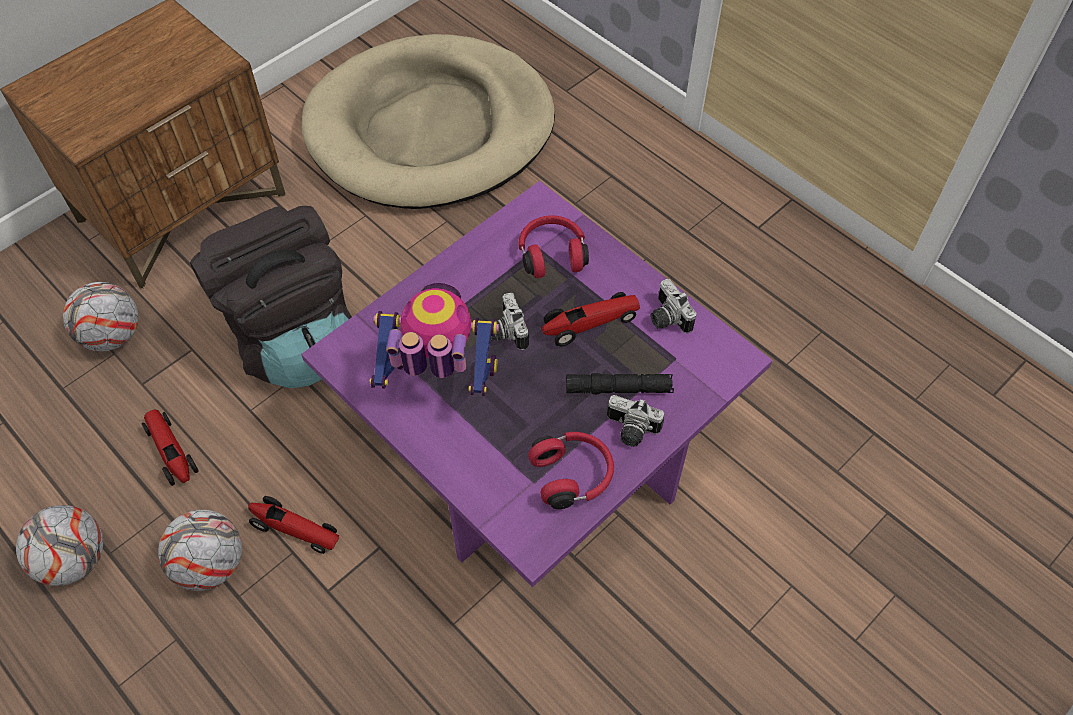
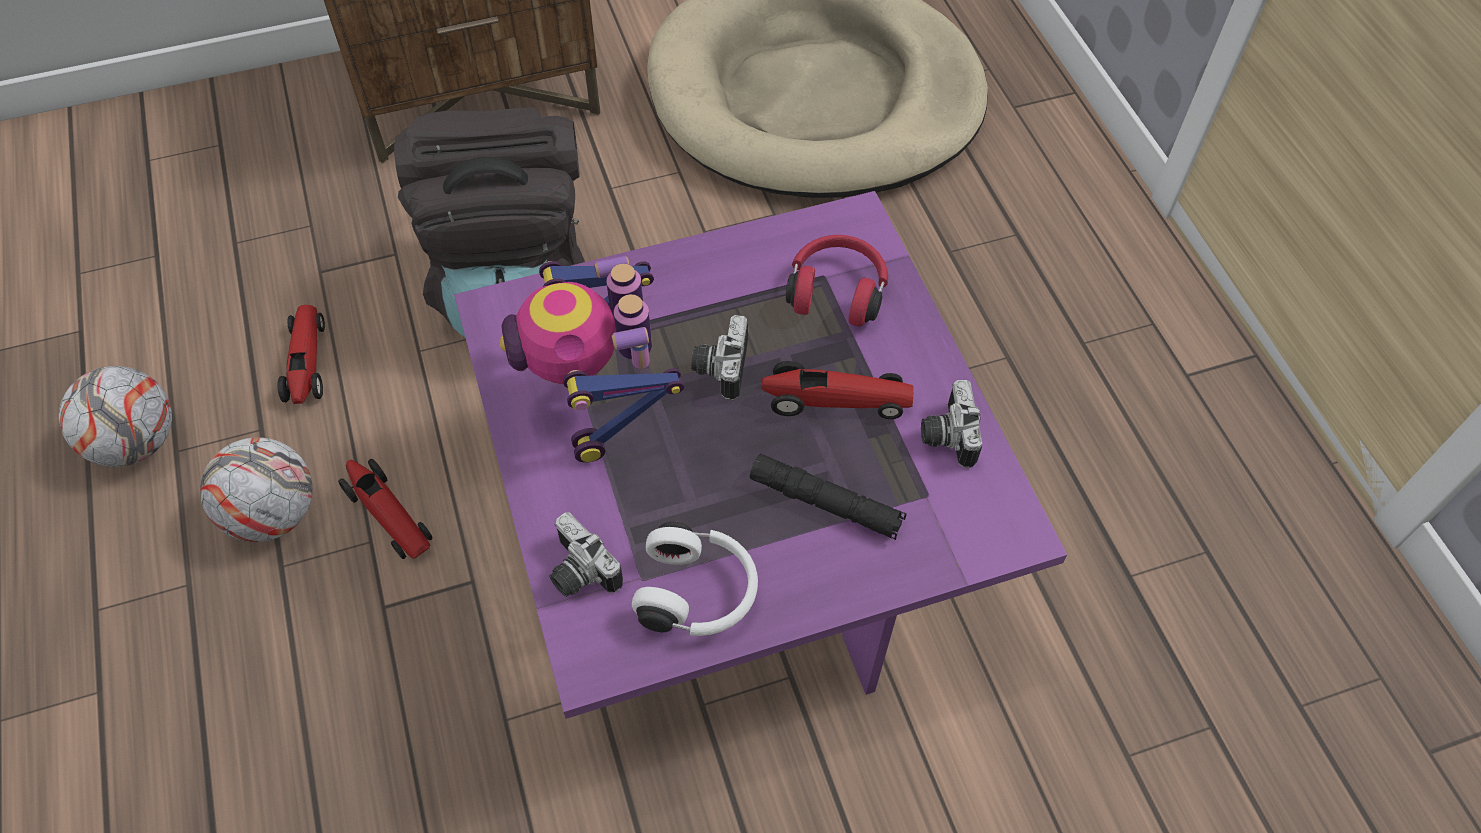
camera: 25 degrees right, 0 degrees up
football [63,282,138,351] -> none
toy robot [370,283,499,396] -> toy robot turned 135 degrees counterclockwise [499,256,684,463]
red headphones [528,432,614,509] -> white headphones [632,522,758,636]
camera [607,395,664,447] -> camera moved to [549,513,623,597]

